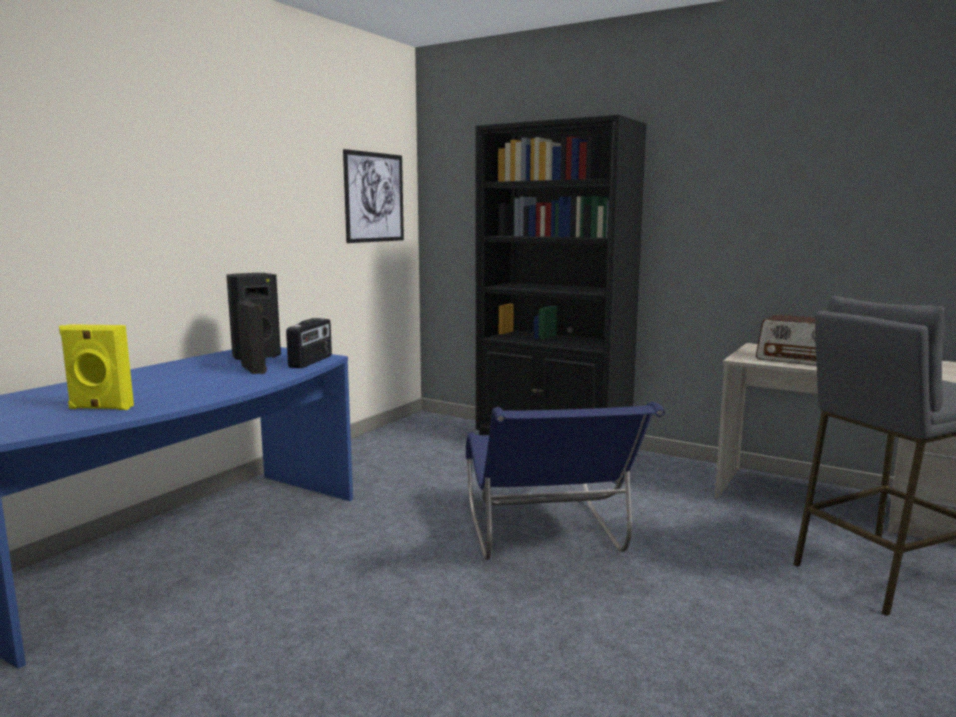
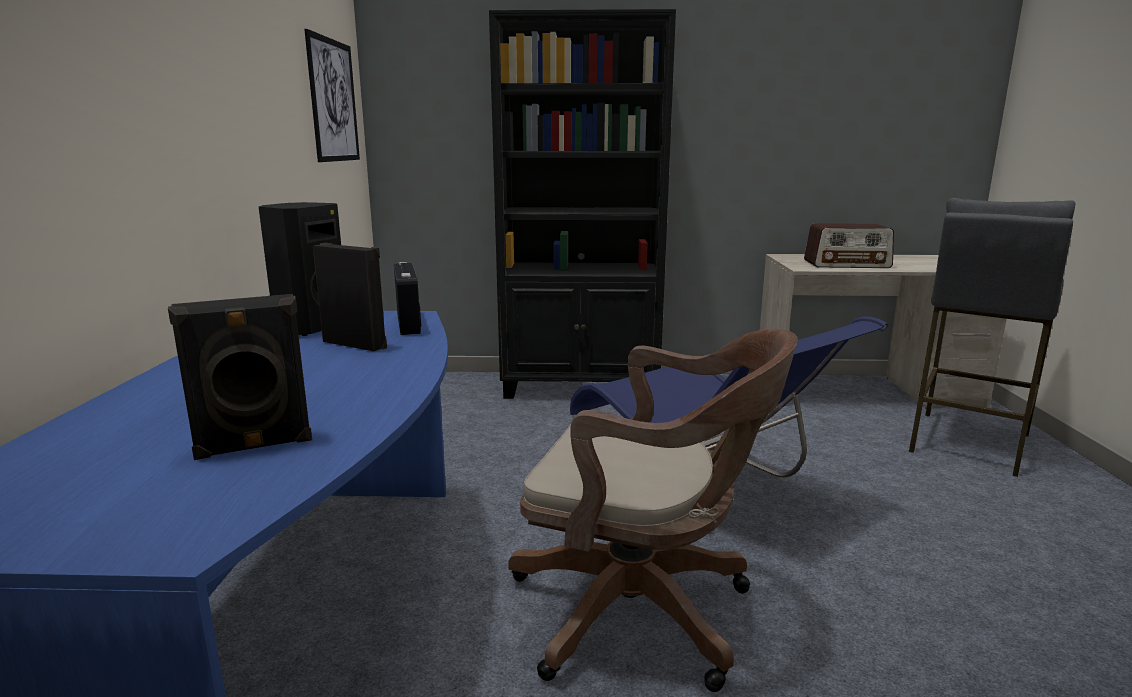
camera: 30 degrees left, 5 degrees up
yellow speaker [59,324,134,410] -> black speaker [168,294,312,460]
none -> brown office chair [508,329,798,692]

